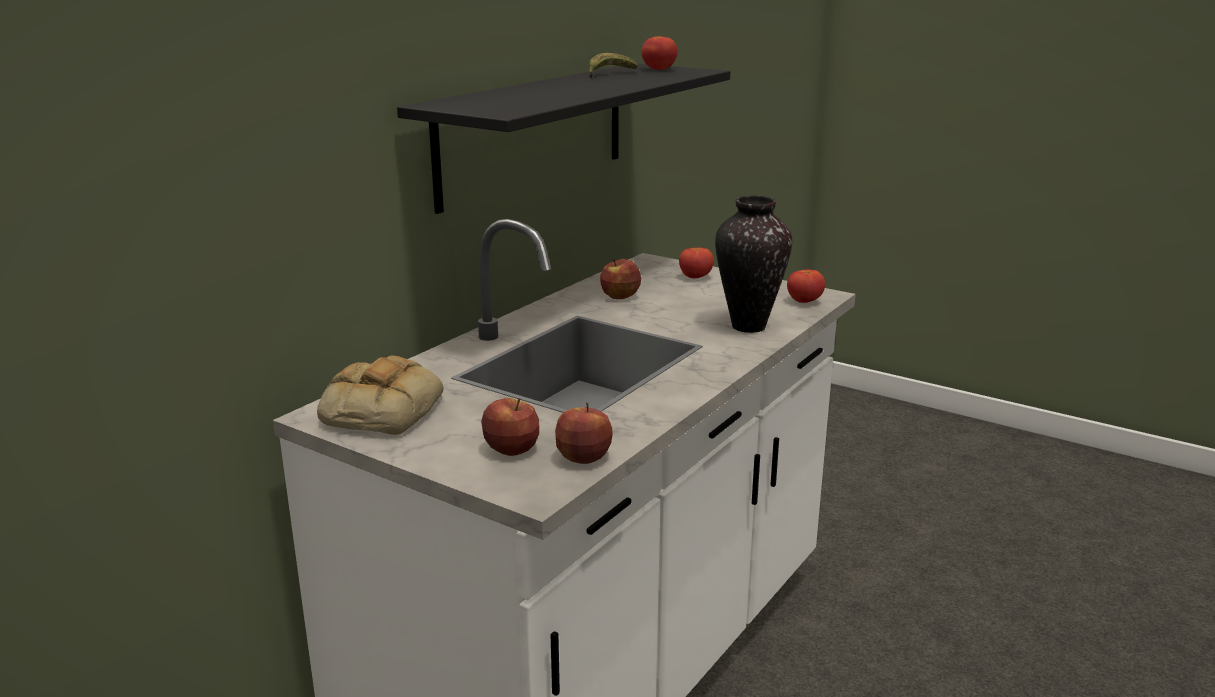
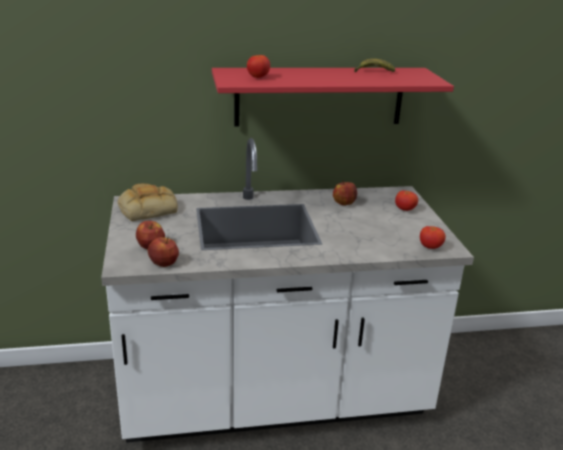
camera: 45 degrees right, 5 degrees up
black shelf [397,63,730,214] -> red shelf [212,68,454,127]
tomato [641,36,678,70] -> tomato moved to [247,55,270,78]
vase [715,196,792,333] -> none

